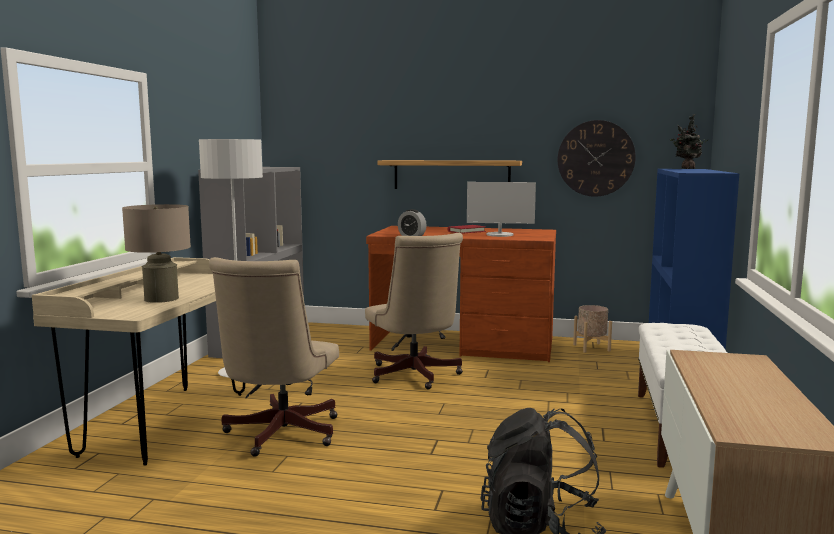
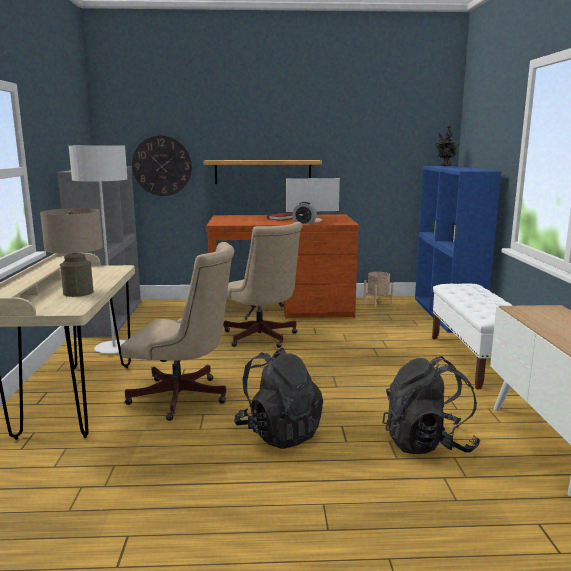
camera: 15 degrees left, 5 degrees up
beige office chair [209,257,339,457] -> beige office chair turned 75 degrees counterclockwise [121,242,234,421]
alarm clock [398,209,427,236] -> alarm clock moved to [292,202,317,224]
wall clock [558,120,636,197] -> wall clock moved to [132,135,192,196]
none -> black backpack [234,348,323,449]

